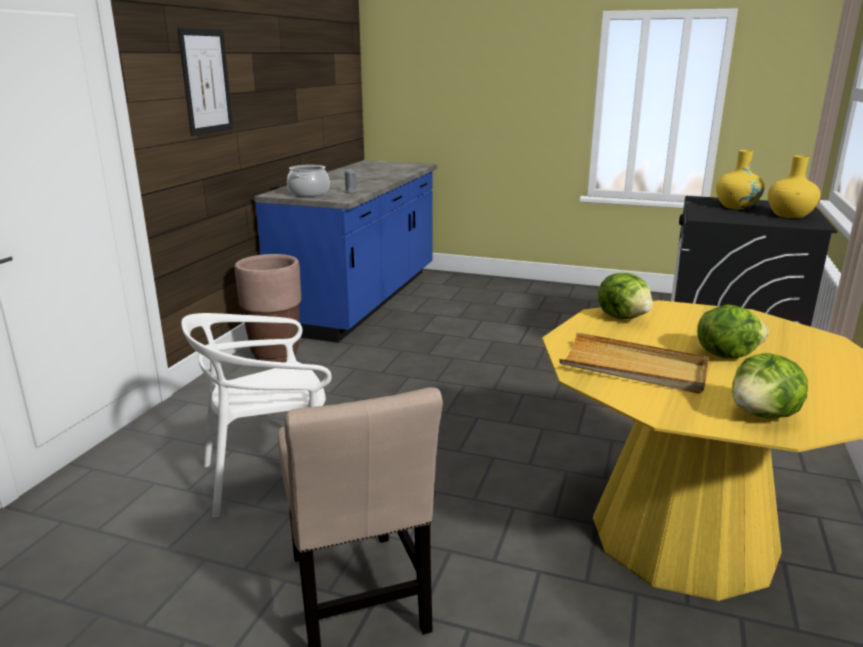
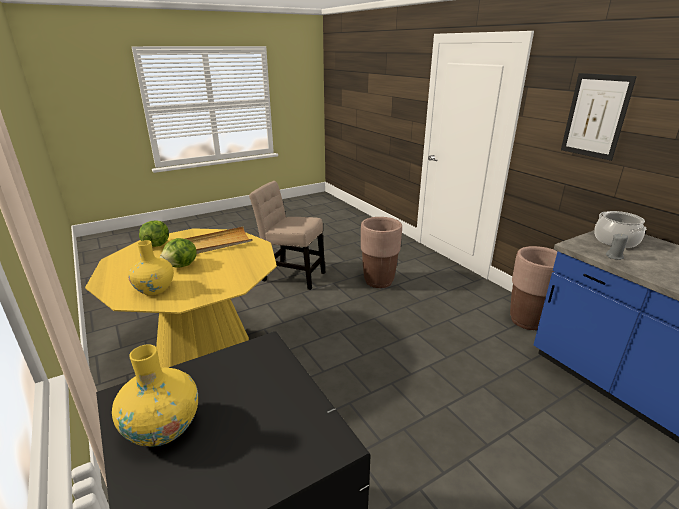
camera: 130 degrees right, 5 degrees up
white chair [181,313,332,518] -> brown planter [361,217,402,288]
lettuce [598,273,653,319] -> none
yellow vase [716,150,765,209] -> yellow vase moved to [128,240,174,295]

